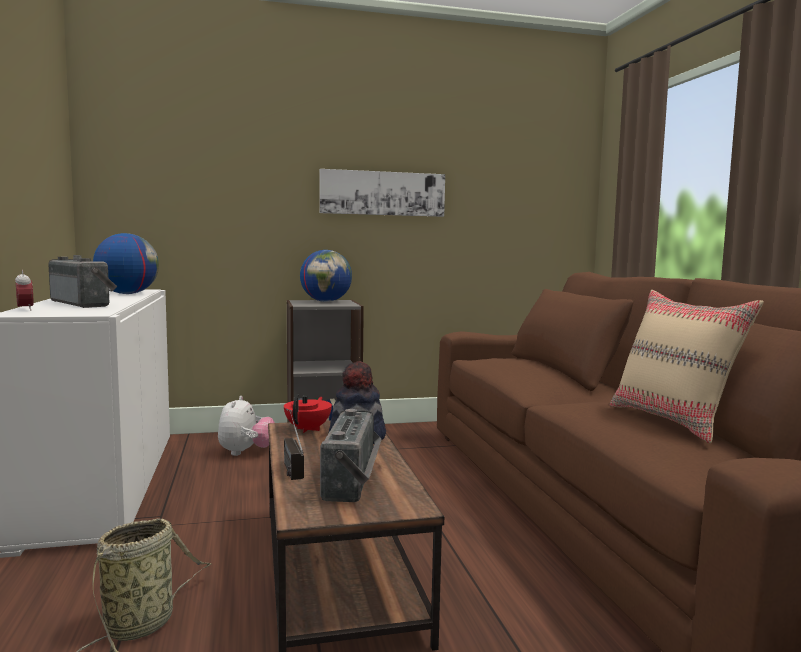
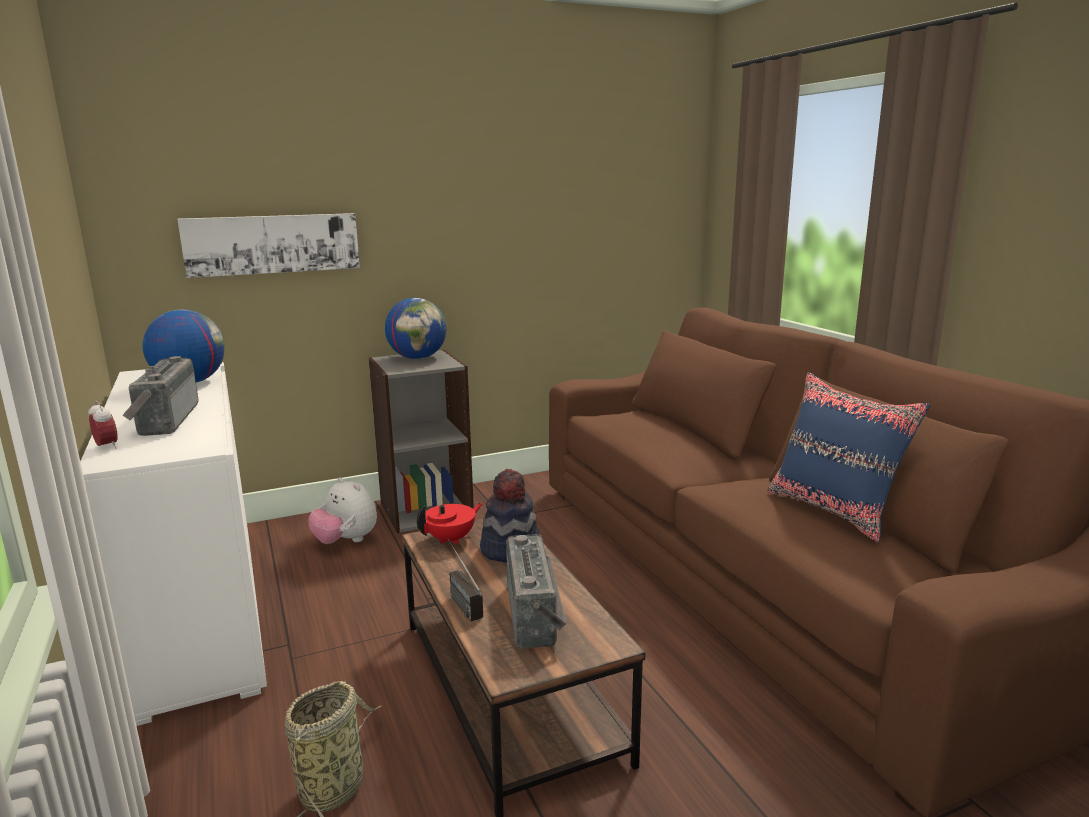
camera: 10 degrees left, 10 degrees up
radio [48,255,117,308] -> radio turned 135 degrees counterclockwise [123,356,199,436]
plush toy [218,396,275,456] -> plush toy turned 135 degrees clockwise [308,478,377,544]
red teapot [284,394,332,433] -> red teapot turned 45 degrees clockwise [417,503,483,545]
picture [320,169,445,217] -> picture moved to [177,213,360,278]
beige pillow [610,290,764,443] -> blue pillow [767,372,930,543]

